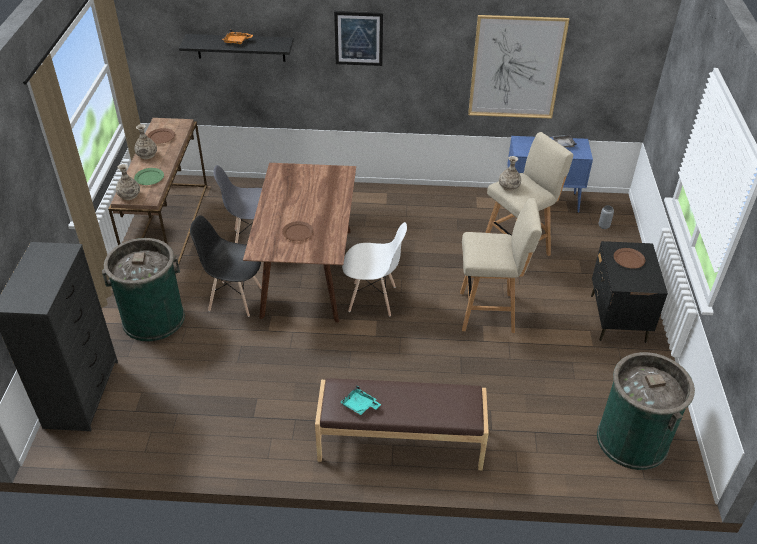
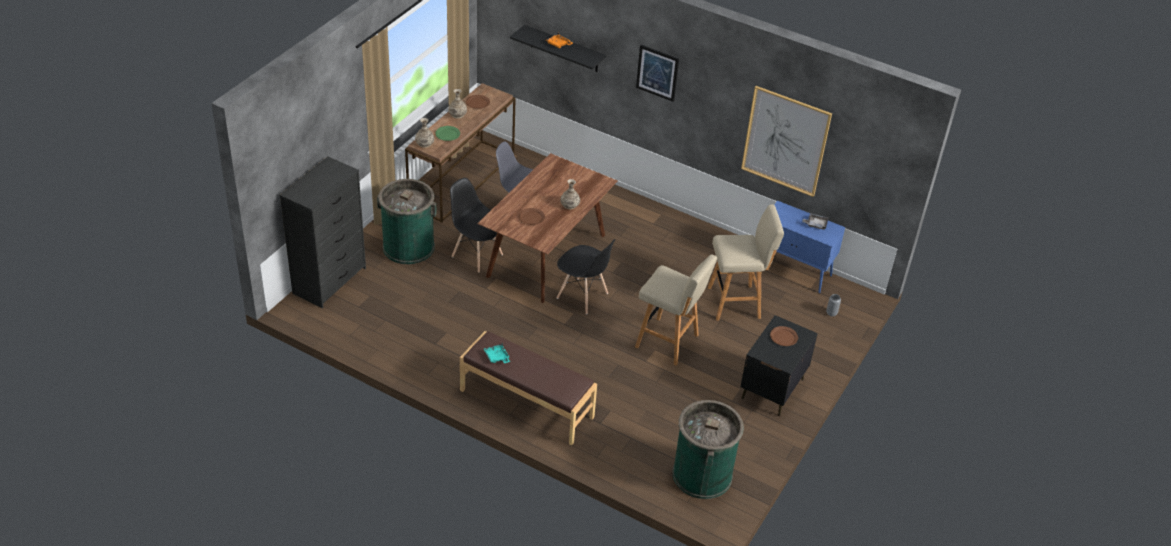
camera: 25 degrees right, 0 degrees up
white chair [342,222,407,316] -> black chair [557,239,616,314]
vase [499,156,521,191] -> vase moved to [560,179,580,209]

